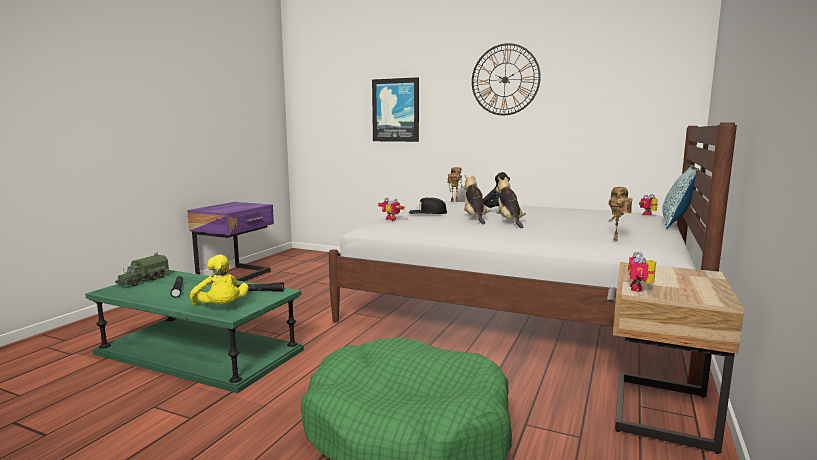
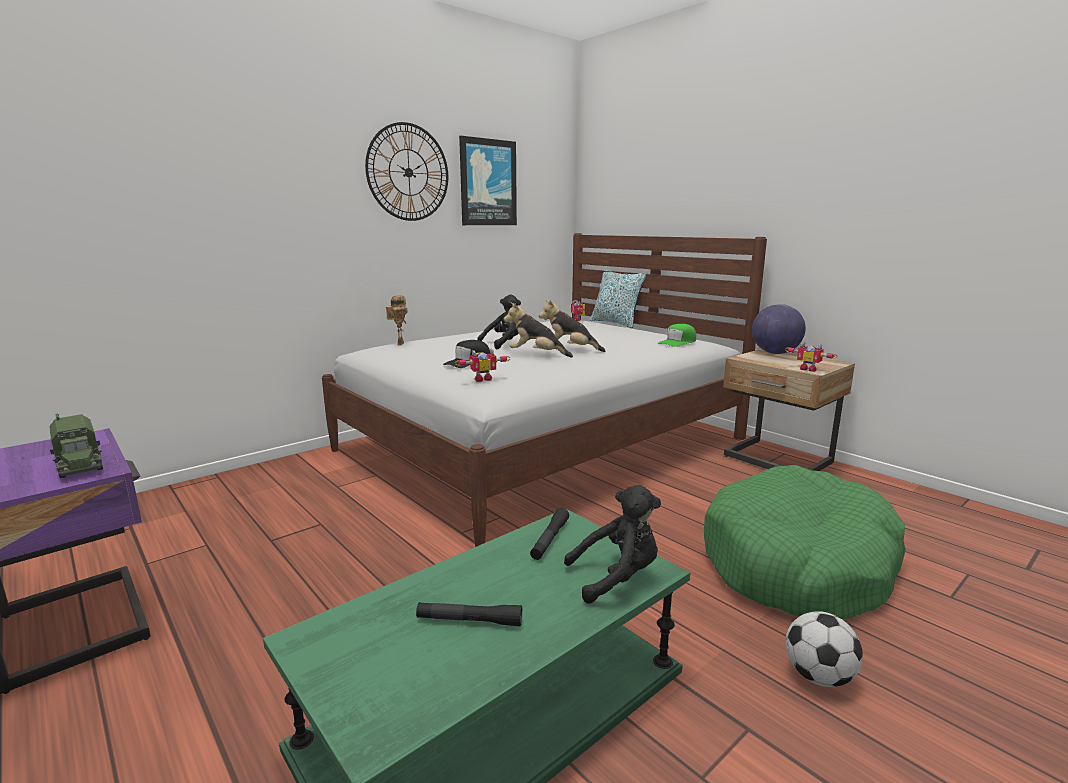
camera: 65 degrees left, 5 degrees up
toy truck [115,252,169,286] -> toy truck moved to [49,414,103,478]
yellow plush toy [190,254,249,306] -> black plush toy [564,485,661,604]
picture [372,77,419,142] -> picture moved to [459,136,517,225]
toy robot [608,187,633,241] -> green cap [657,324,696,347]
none -> globe [752,304,806,354]
none -> football [786,611,863,687]

